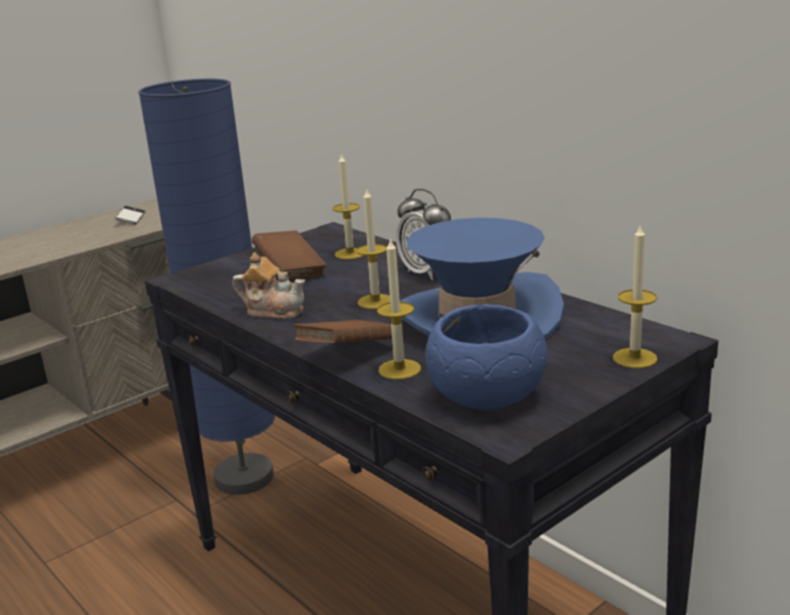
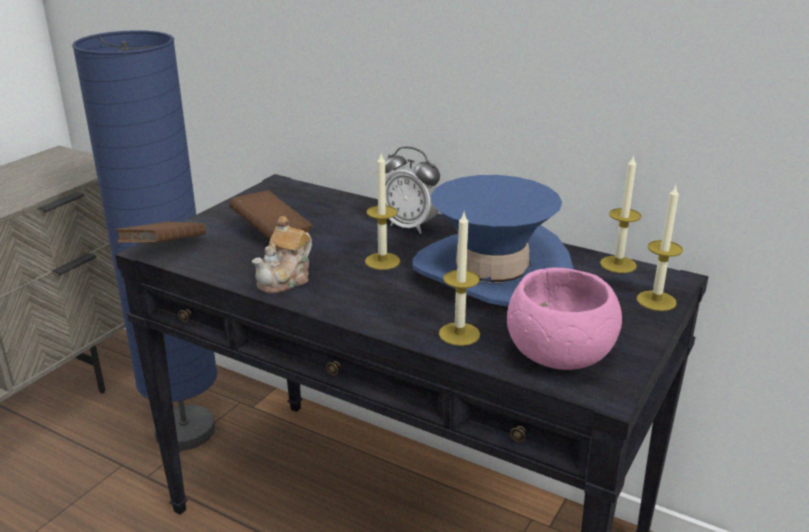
camera: 20 degrees left, 5 degrees up
phone [115,206,145,225] -> none
teapot [232,252,305,319] -> teapot turned 120 degrees clockwise [252,216,312,294]
brown book [294,320,392,343] -> brown book moved to [116,222,206,243]
candle [333,153,364,259] -> candle moved to [600,154,641,273]
blue bowl [425,304,548,410] -> pink bowl [507,268,622,370]

